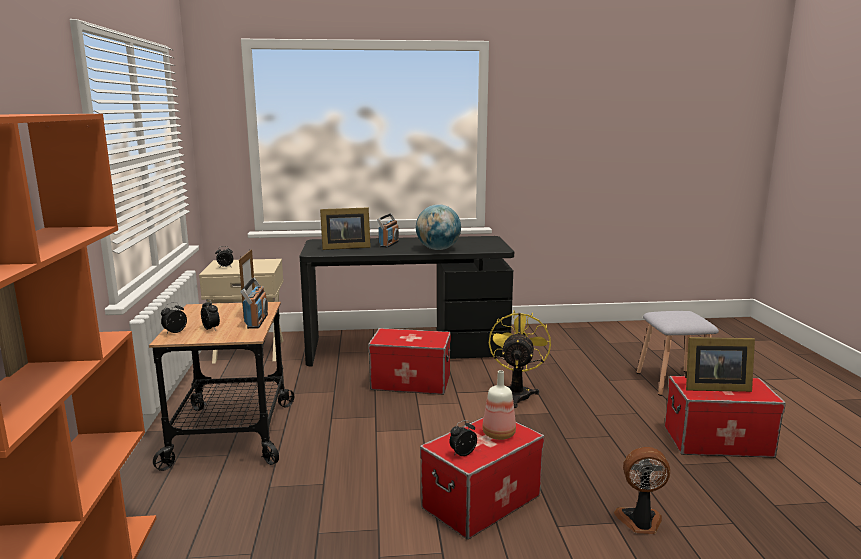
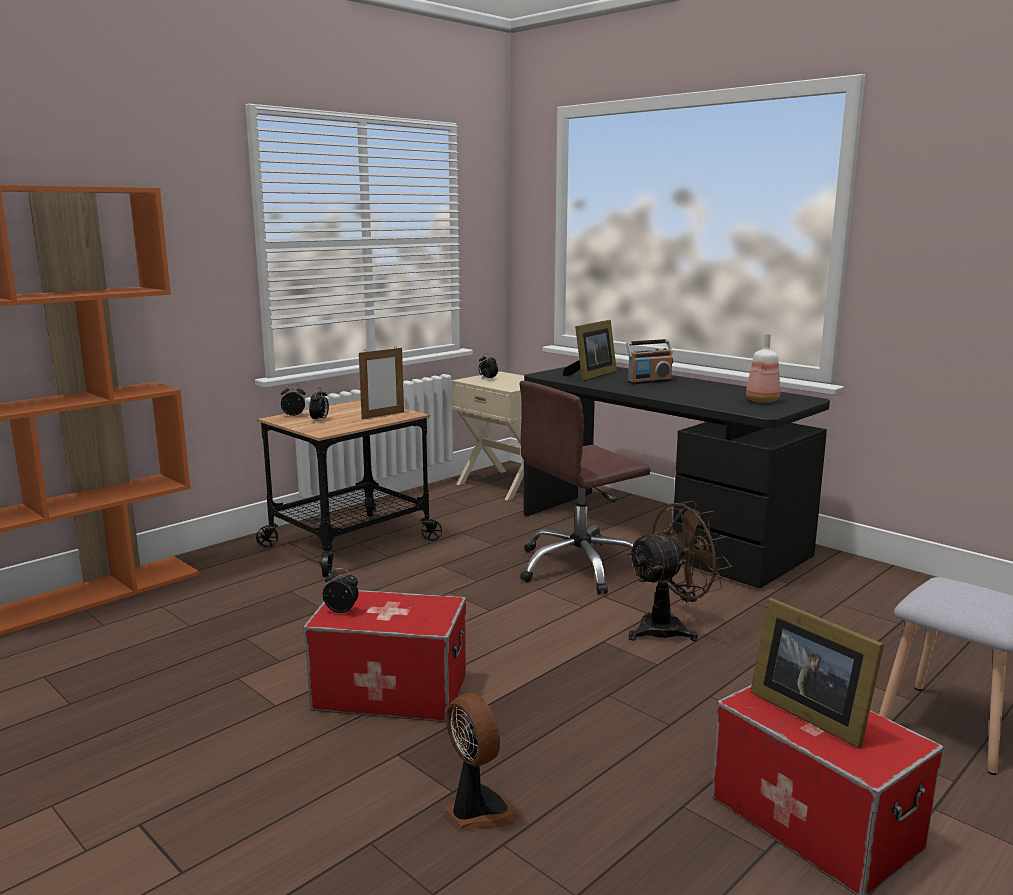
camera: 50 degrees right, 0 degrees up
radio [240,277,268,329] -> none
picture frame [320,207,371,250] -> picture frame turned 90 degrees counterclockwise [563,320,617,381]
storage box [368,328,451,395] -> brown office chair [520,381,651,594]
globe [416,204,461,250] -> none
bottle [482,370,516,440] -> bottle moved to [746,333,780,403]
yellow fan [489,310,551,408] -> brown fan [627,501,732,641]

